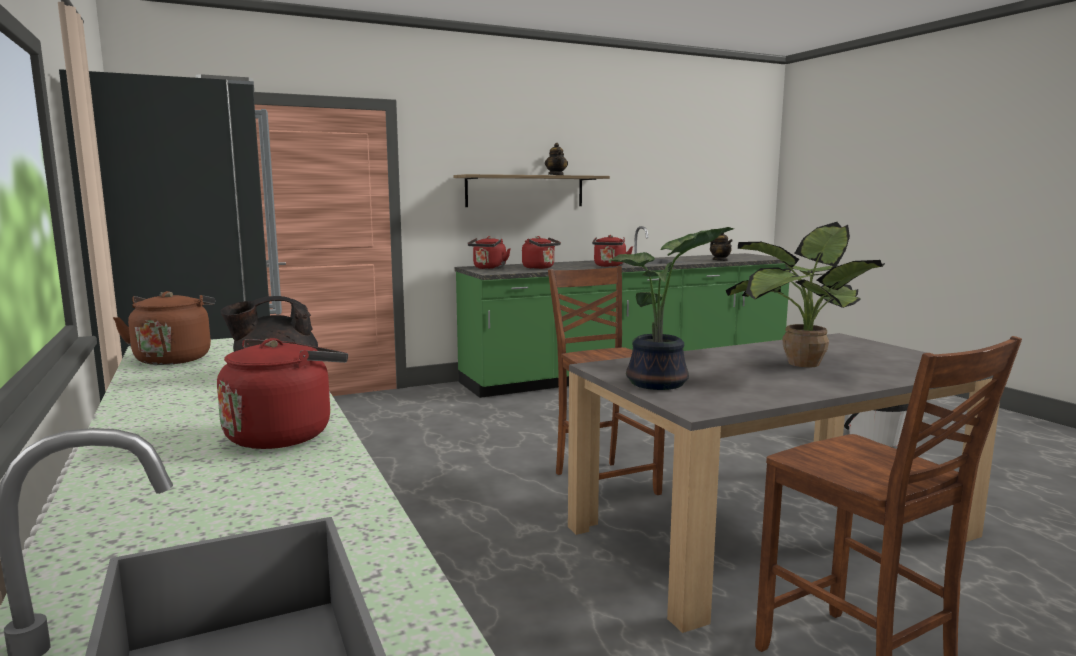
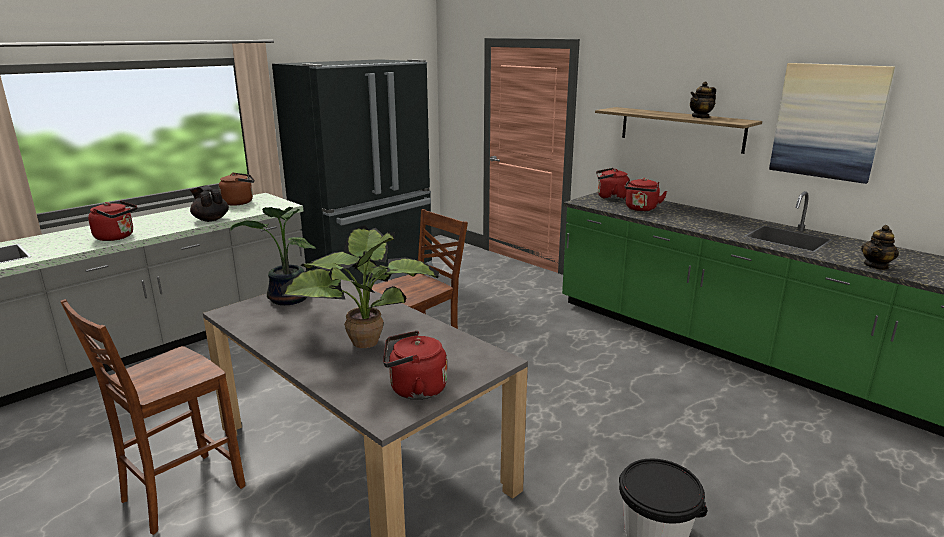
camera: 70 degrees right, 10 degrees up
red kettle [592,235,633,267] -> red kettle moved to [383,331,447,400]
none -> picture [769,63,895,184]

